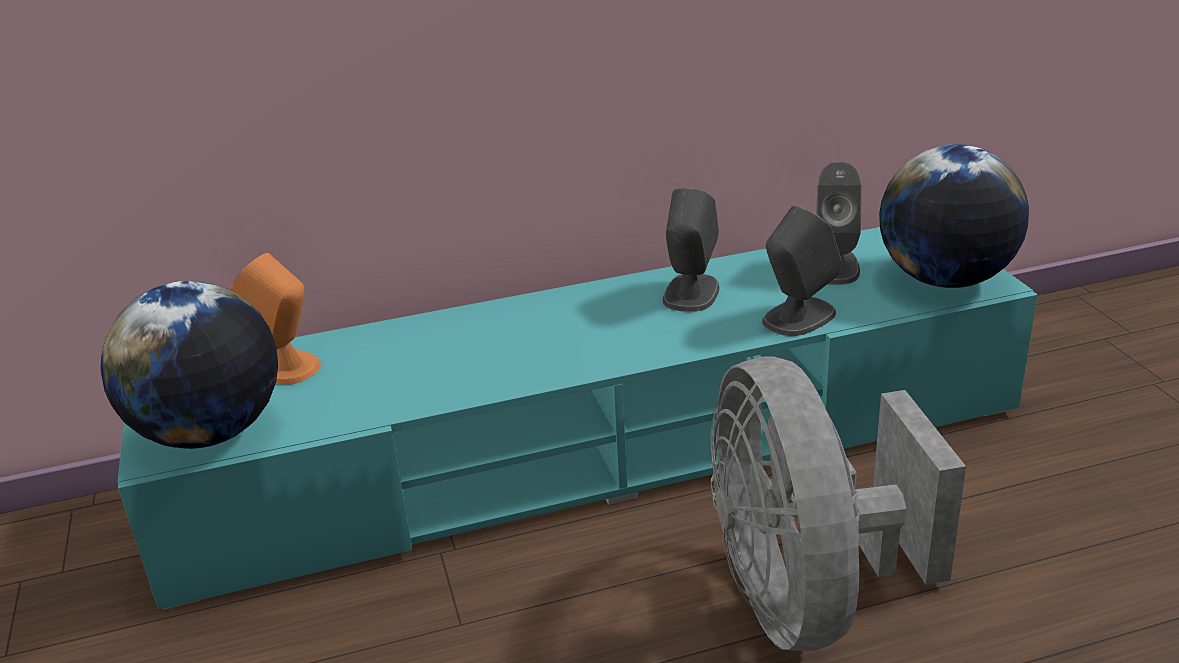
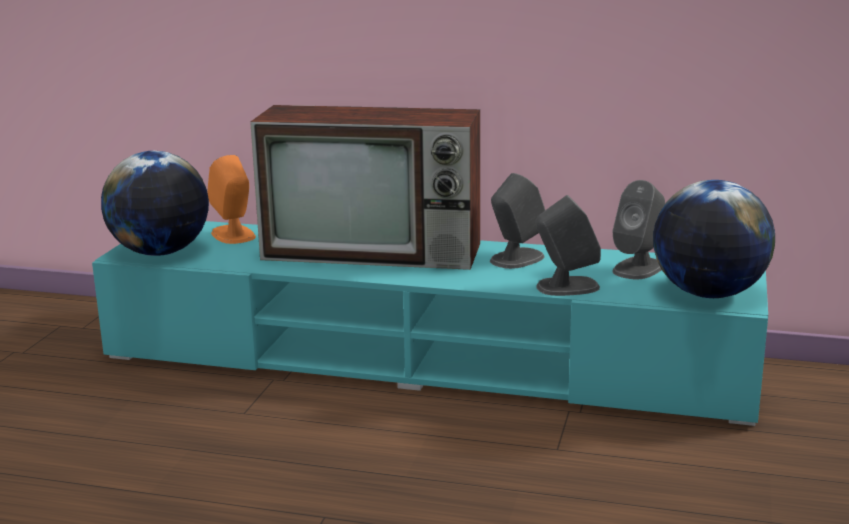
camera: 30 degrees right, 10 degrees down
grey fan [710,357,966,651] -> none
none -> television [250,105,480,270]

